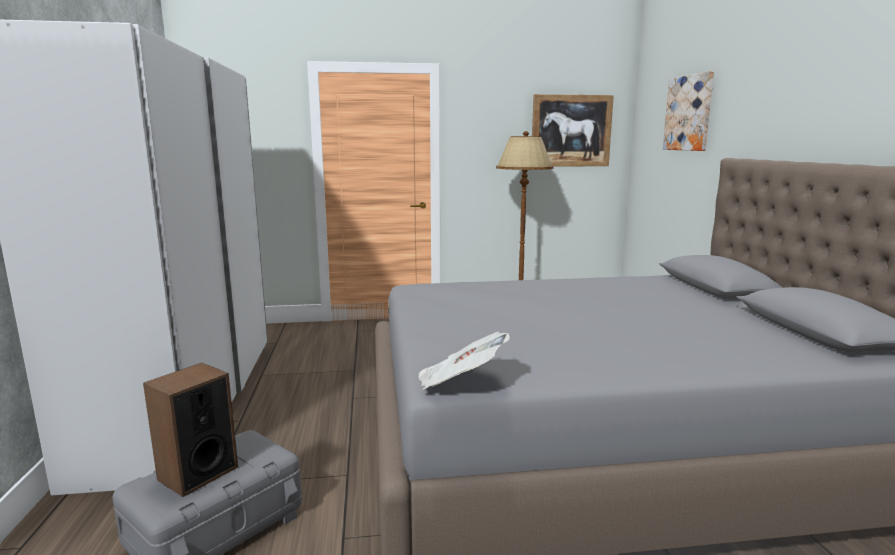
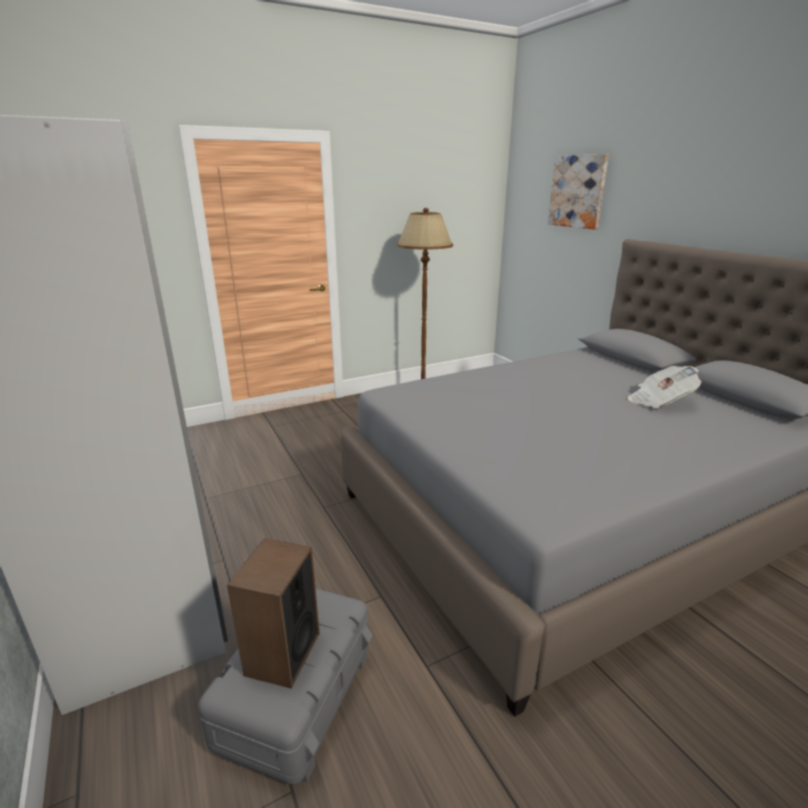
camera: 20 degrees left, 10 degrees up
newspaper [419,332,510,390] -> newspaper moved to [627,366,701,408]
picture [532,94,614,167] -> none

